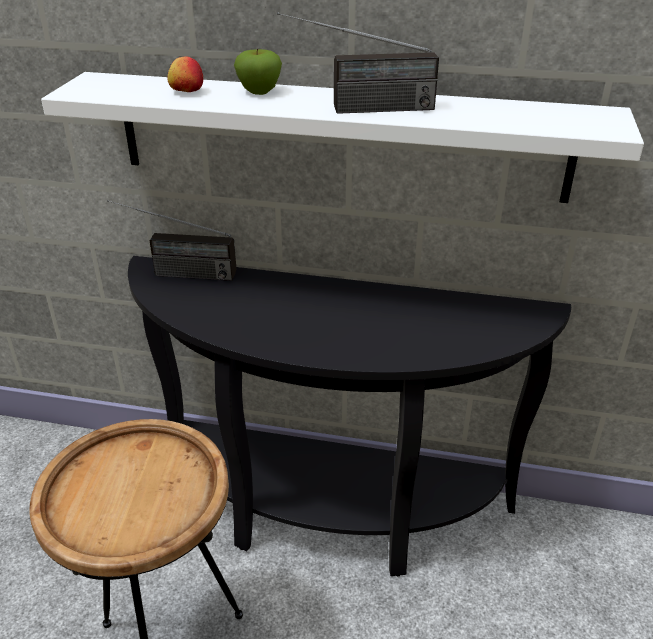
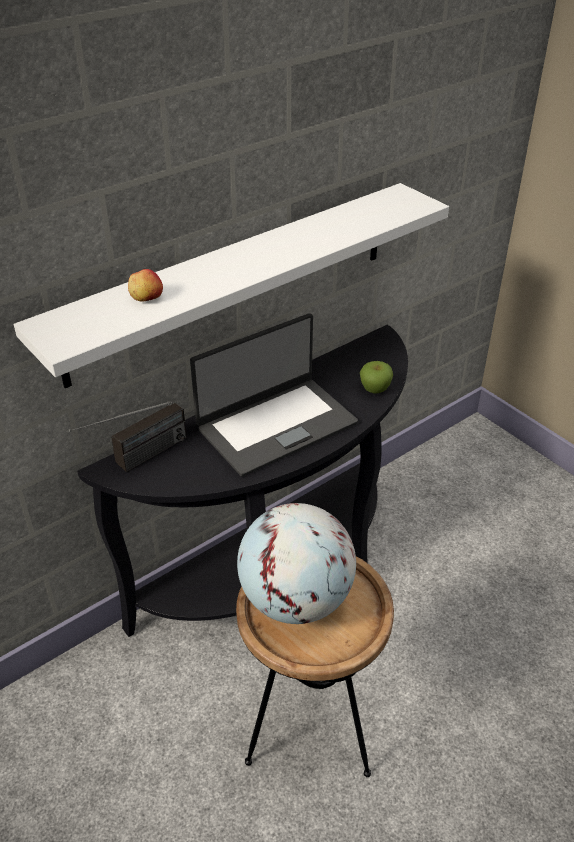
camera: 50 degrees left, 5 degrees up
apple [234,48,282,95] -> apple moved to [360,361,393,394]
radio [277,12,439,114] -> none
none -> laptop [190,313,358,477]
none -> globe [237,503,356,624]

